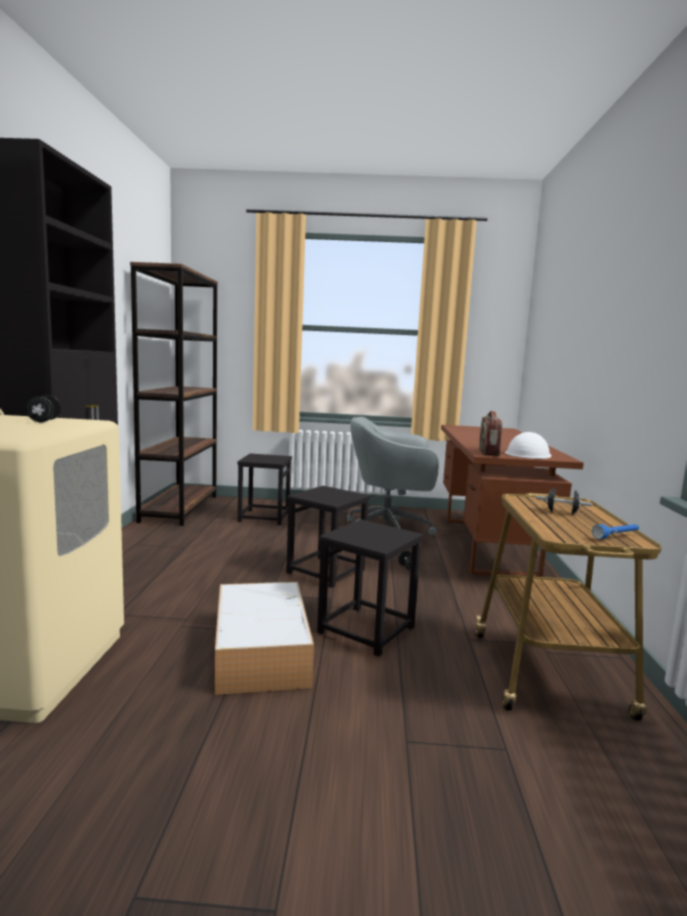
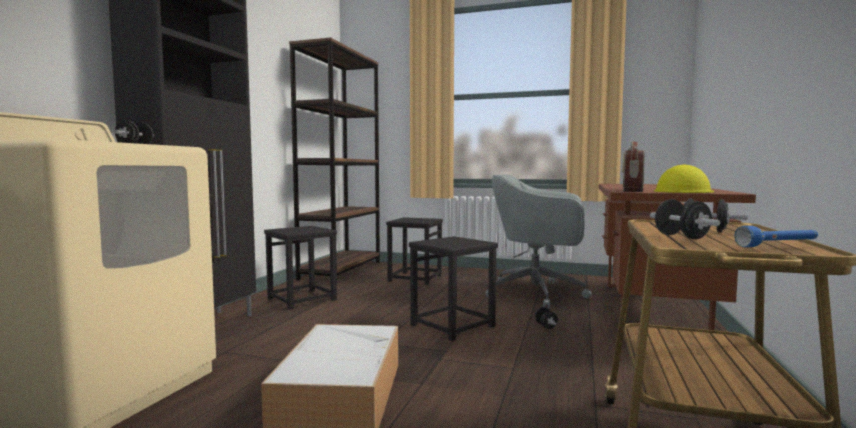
camera: 15 degrees right, 5 degrees down
black stool [317,519,423,657] -> black stool moved to [264,226,337,310]
white hard hat [505,432,551,459] -> yellow hard hat [654,165,714,193]
none -> black dumbbell [650,199,720,239]

